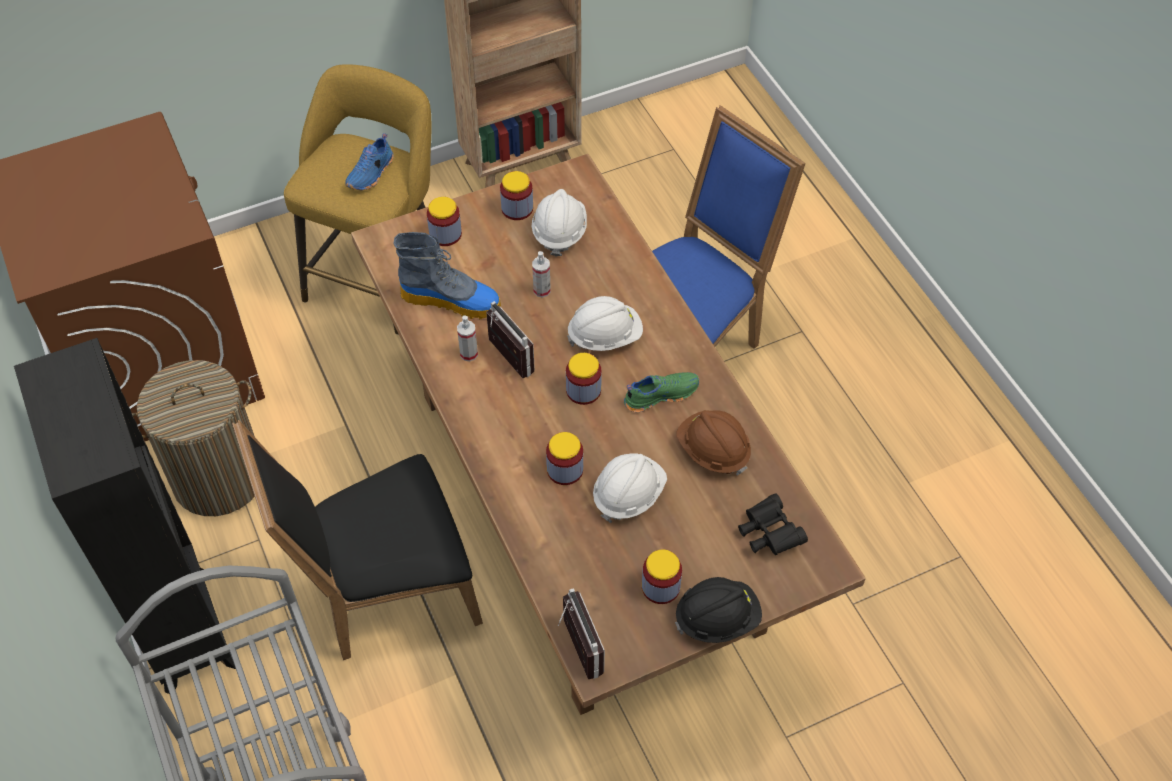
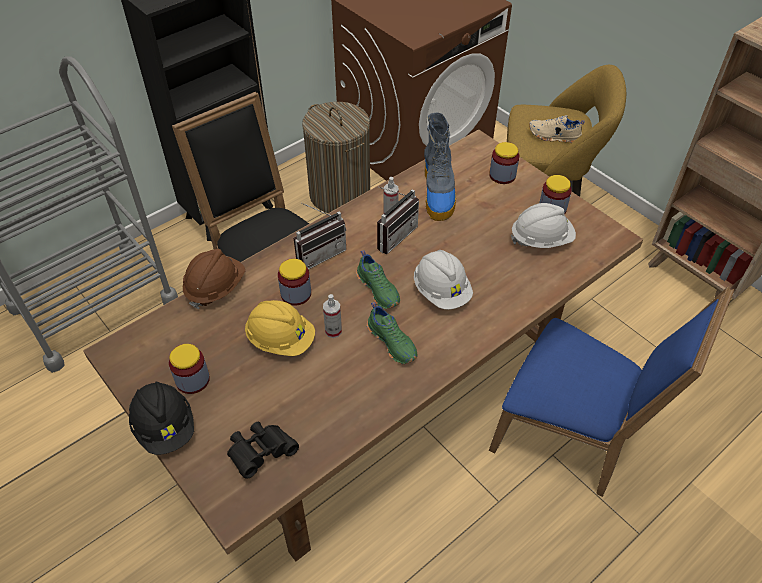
camera: 75 degrees right, 5 degrees down
blue shoe [345,133,393,190] -> beige shoe [529,115,585,143]
spray bottle [532,251,551,298] -> spray bottle moved to [323,294,342,338]
radio [558,588,605,679] -> radio moved to [294,203,346,270]
jar [566,353,602,405] -> green shoe [356,250,400,309]
white hard hat [593,453,667,523] -> yellow hard hat [245,300,315,356]
brown hard hat [677,410,751,476] -> brown hard hat moved to [183,249,245,309]

